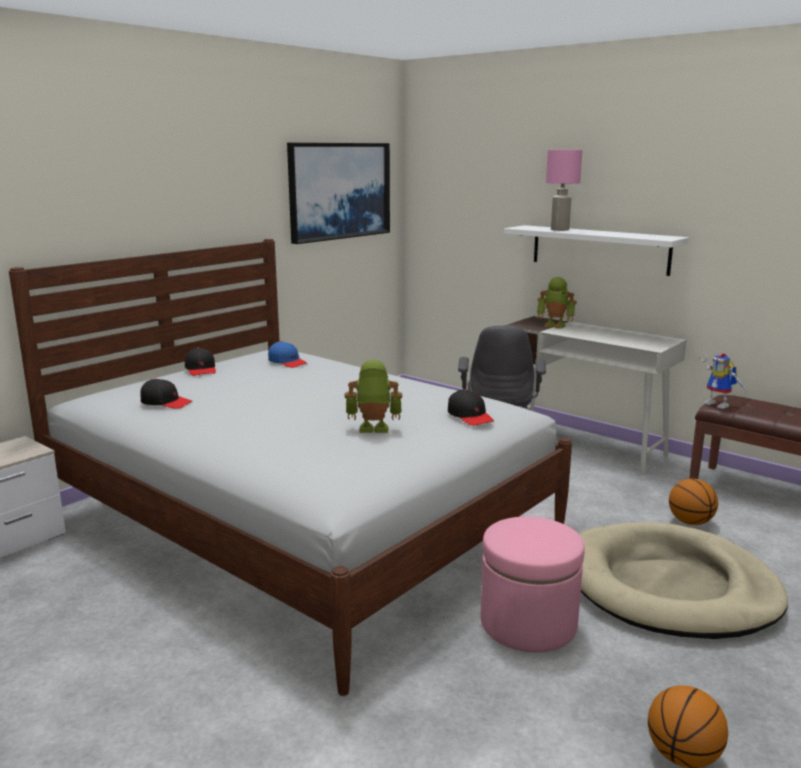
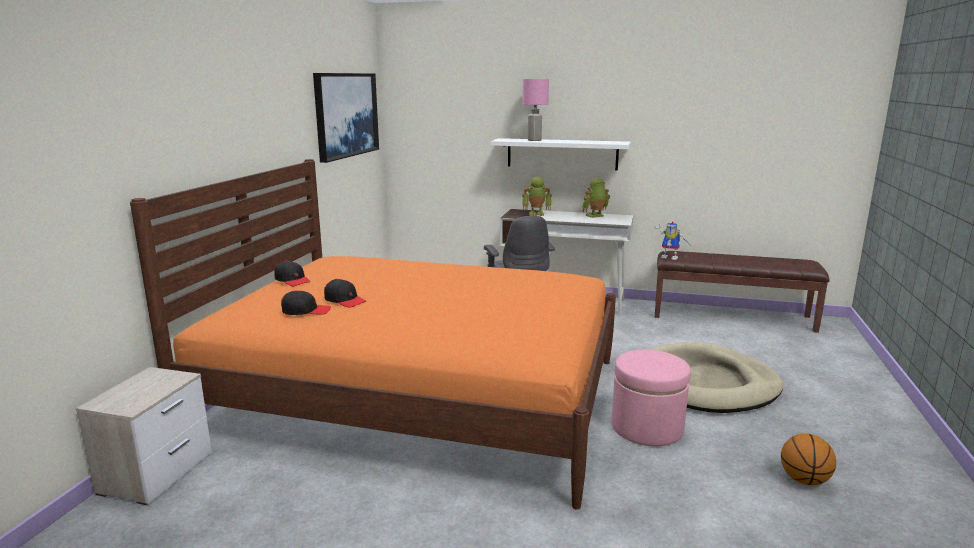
camera: 25 degrees left, 0 degrees up
white bed [9,239,572,696] -> orange bed [130,159,616,509]
blue cap [268,341,308,368] -> none
toy robot [345,360,402,433] -> toy robot moved to [582,178,610,218]
black cap [448,389,494,426] -> black cap moved to [324,279,366,307]
basketball [669,478,718,525] -> none

